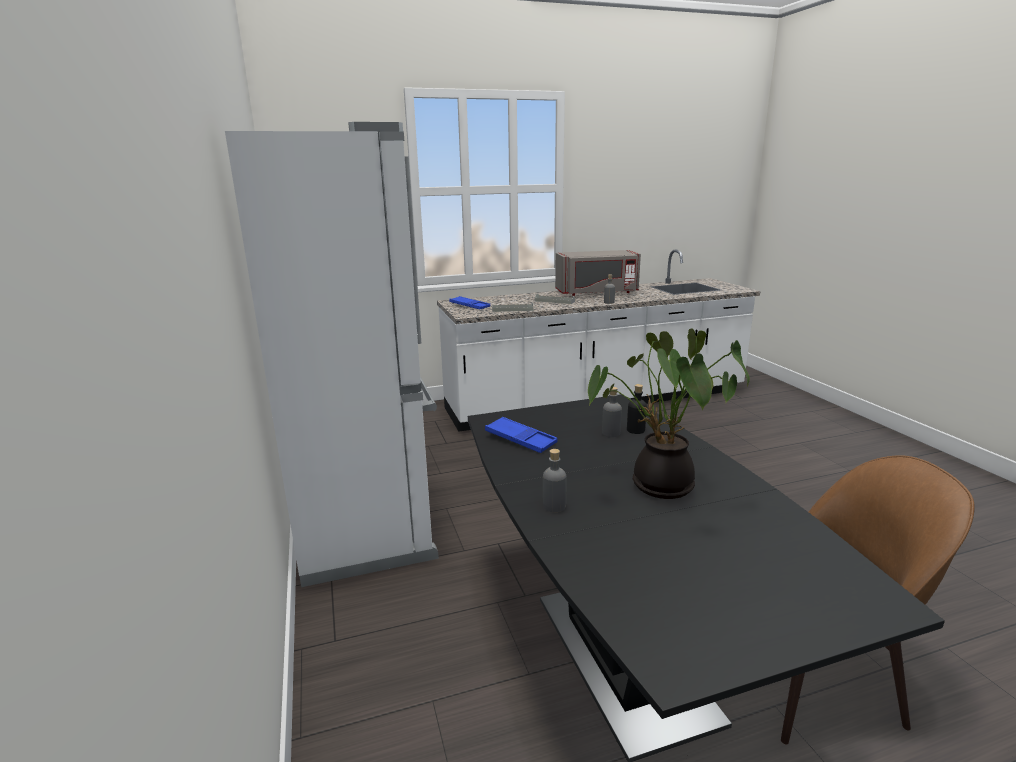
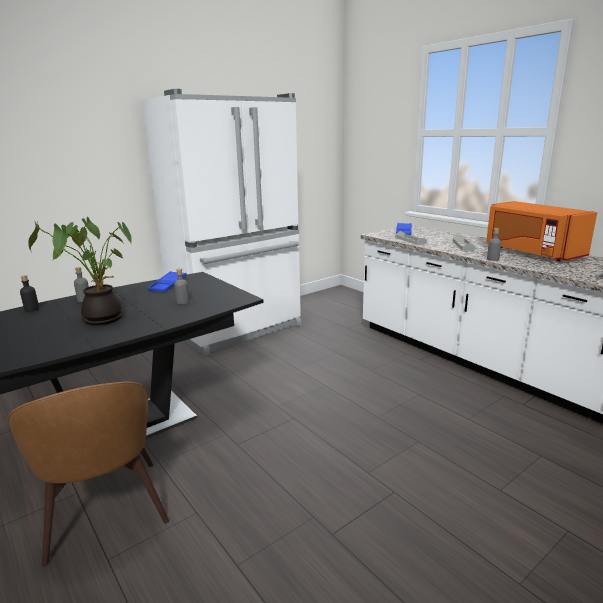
camera: 70 degrees right, 0 degrees up
grey microwave [555,250,641,296] -> orange microwave [486,201,597,262]
black bottle [627,384,647,434] -> black bottle moved to [20,275,39,312]

